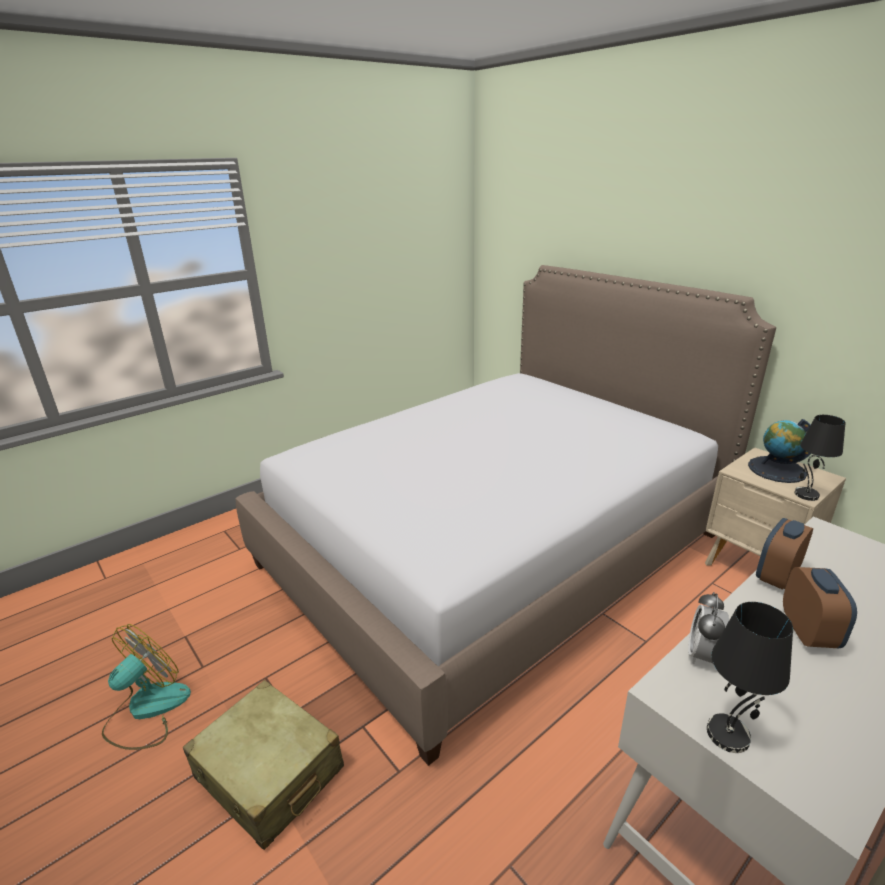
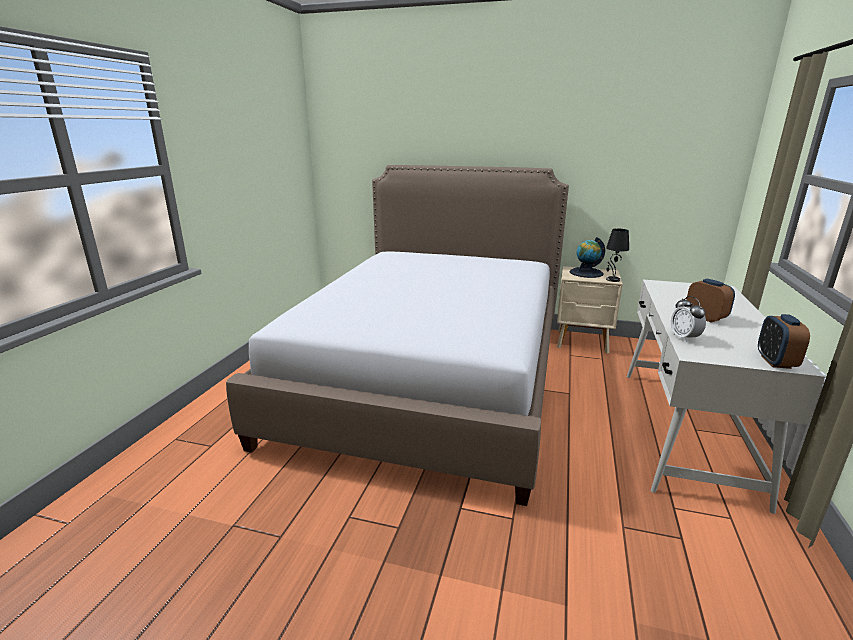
camera: 35 degrees left, 5 degrees down
fan [102,624,191,750] -> none
beige suitcase [183,680,344,850] -> none
black table lamp [707,602,793,753] -> none
alarm clock [756,518,813,590] -> alarm clock moved to [758,314,810,369]

